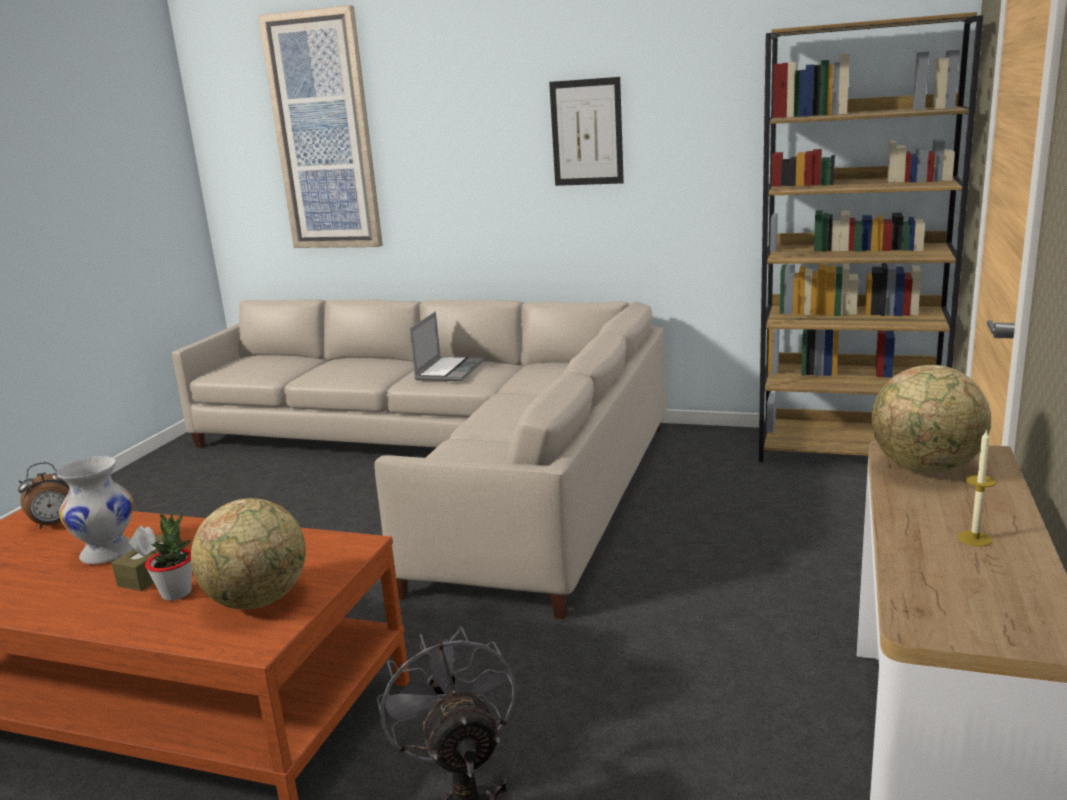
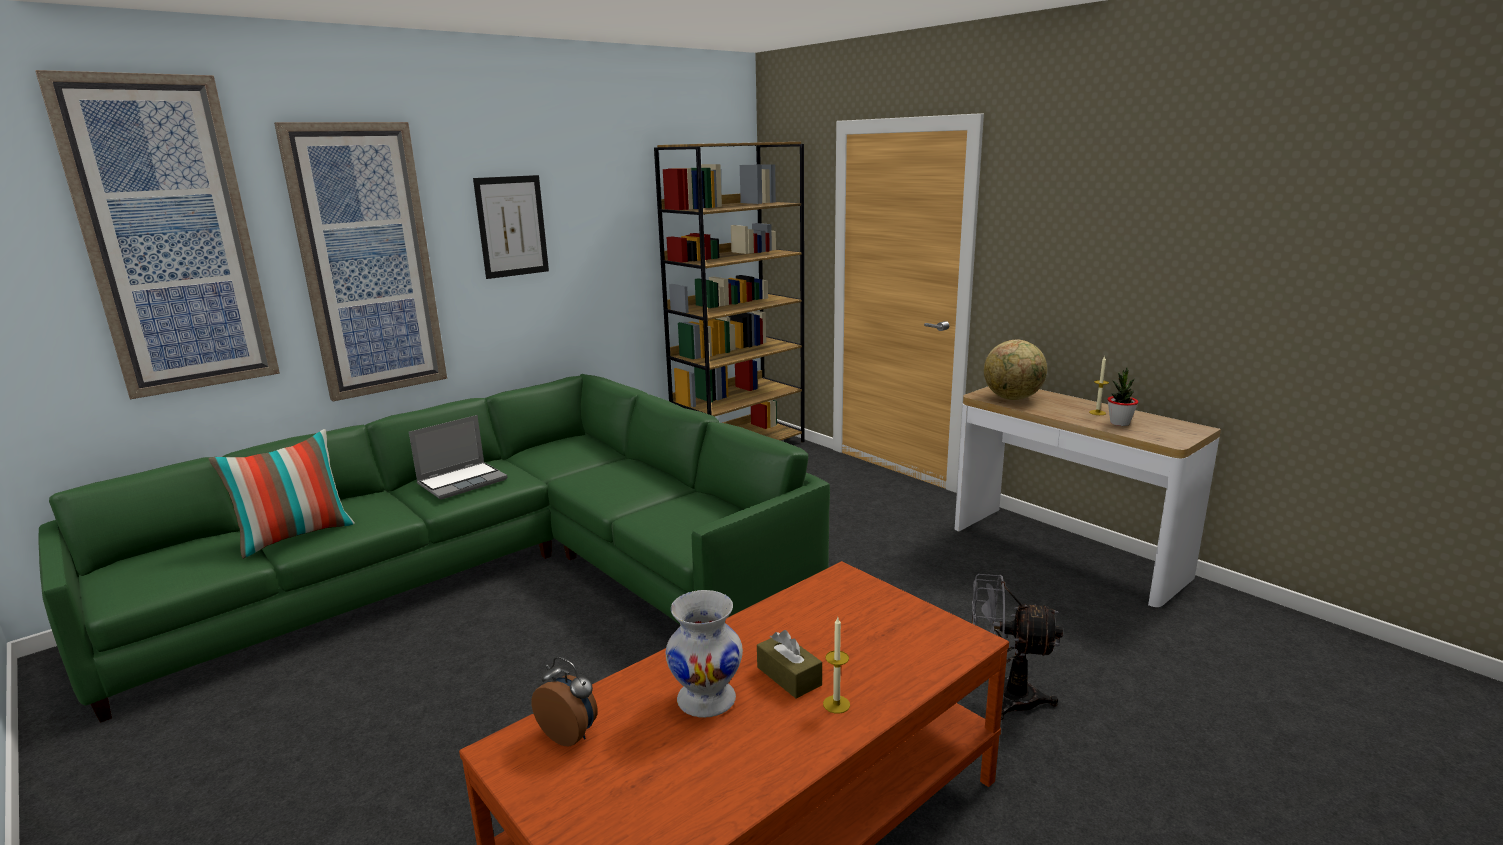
camera: 60 degrees left, 0 degrees up
alarm clock [18,462,70,529] -> alarm clock turned 60 degrees counterclockwise [531,657,598,746]
potted plant [145,513,192,601] -> potted plant moved to [1107,368,1139,426]
beige sofa [172,299,666,619] -> green sofa [38,374,830,723]
globe [191,498,306,609] -> none
laptop [409,312,484,381] -> laptop turned 90 degrees clockwise [409,415,507,500]
none -> pillow [208,429,355,559]
none -> picture [274,122,447,401]
none -> candle [823,617,850,713]

